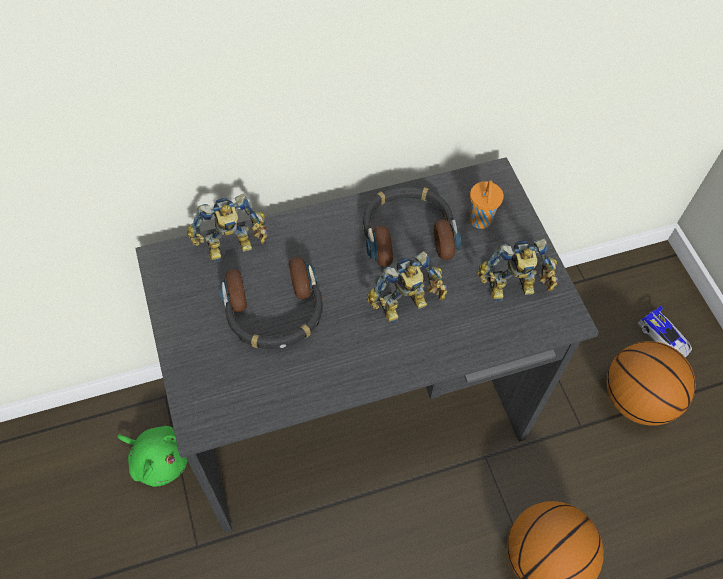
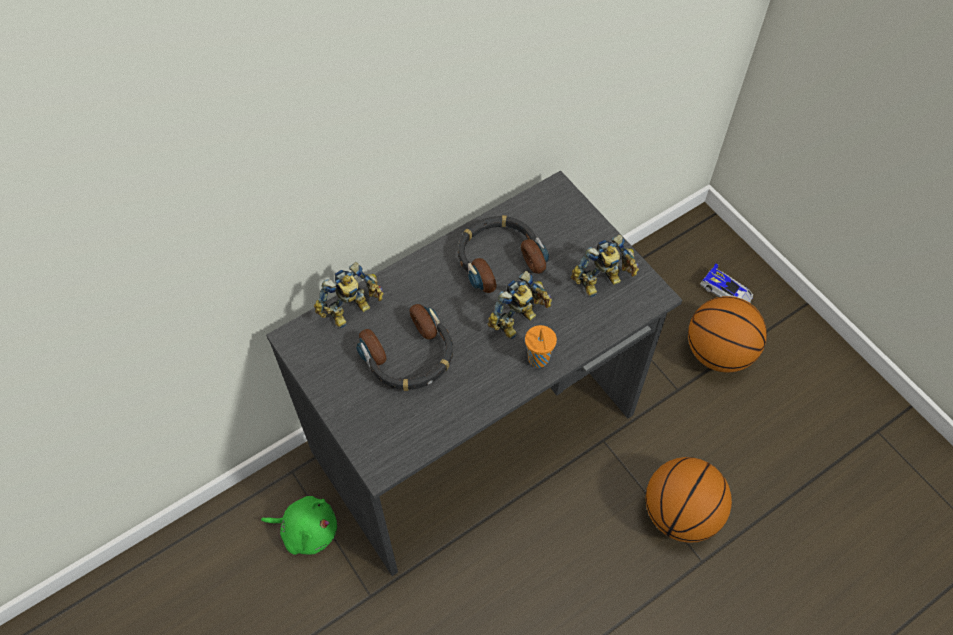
camera: 15 degrees left, 0 degrees up
orange cup [470,180,504,229] -> orange cup moved to [525,325,557,368]

